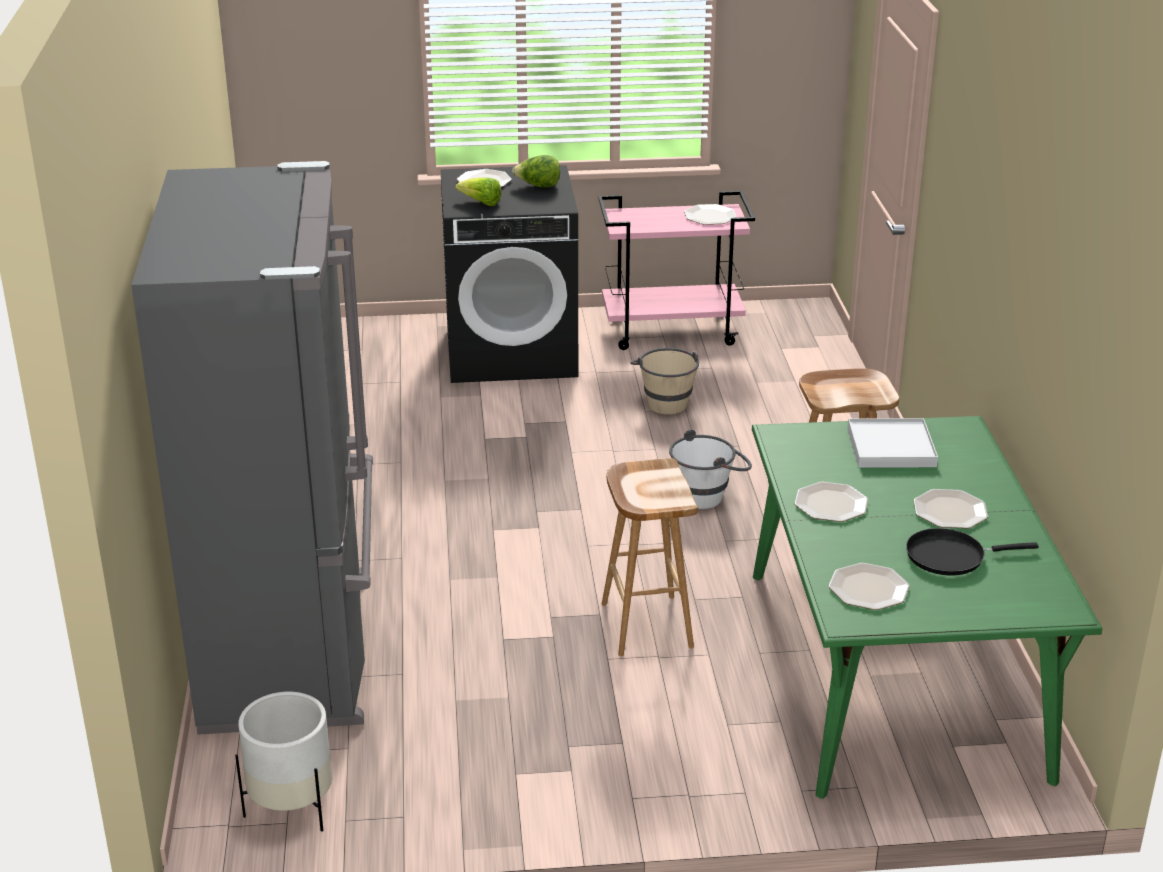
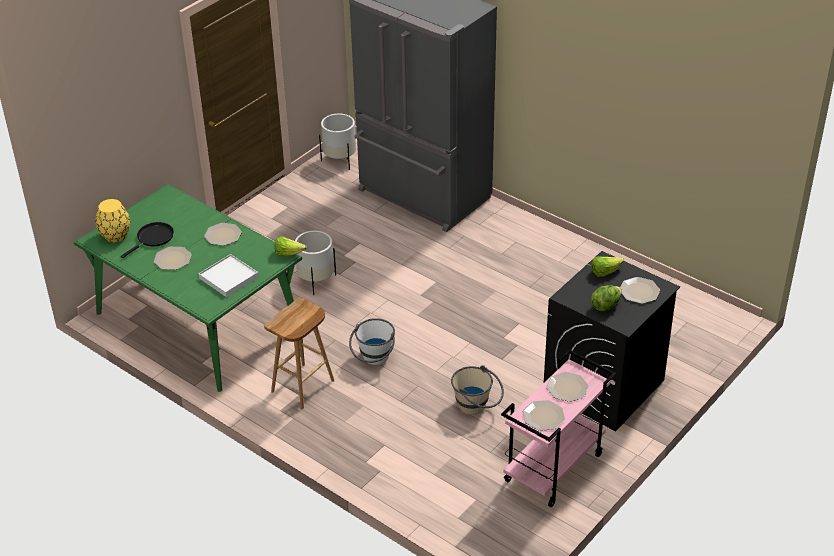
camera: 135 degrees right, 10 degrees up
brown stool [602,458,698,656] -> white planter [295,231,336,295]
plate [829,563,910,610] -> plate moved to [547,372,589,402]
none -> yellow vase [96,199,130,243]
none -> lettuce [275,236,307,256]

